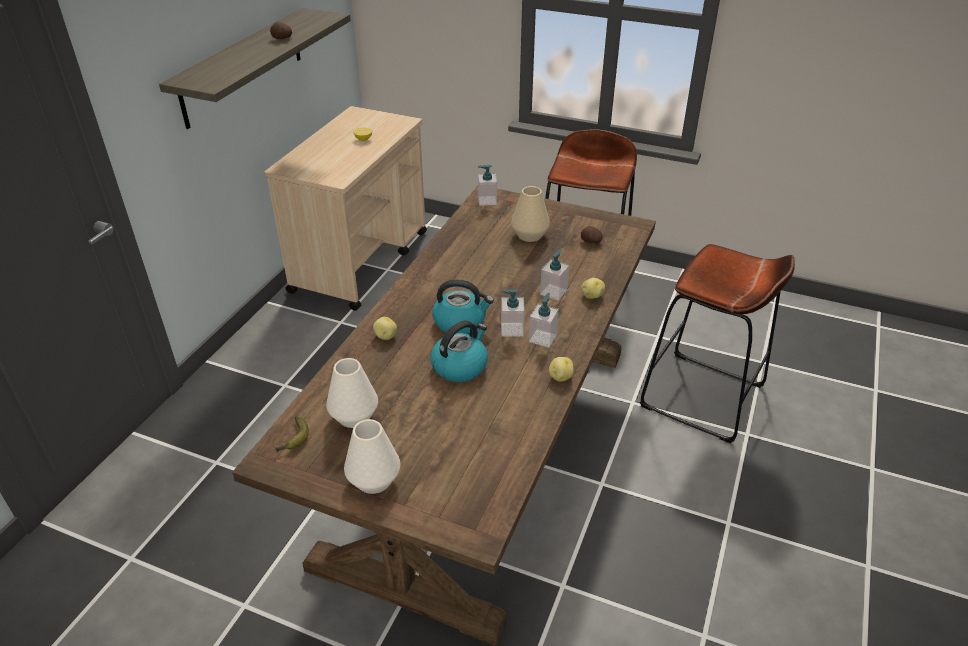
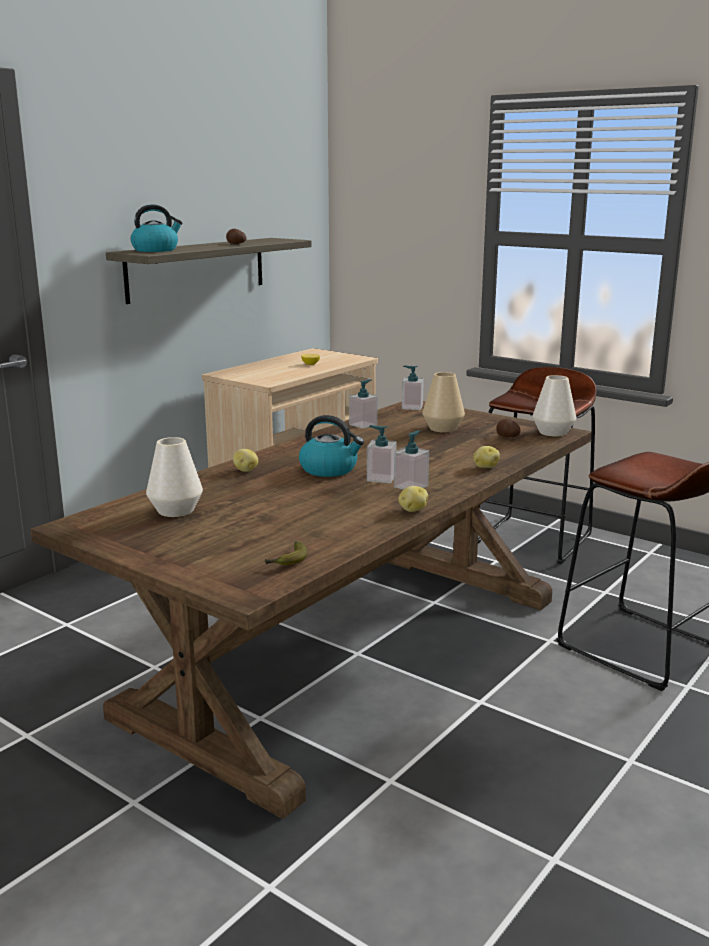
camera: 15 degrees right, 20 degrees down
banana [276,416,309,452] -> banana moved to [265,542,307,565]
white vase [344,419,401,494] -> white vase moved to [533,375,576,437]
kettle [430,320,488,382] -> kettle moved to [131,204,182,252]
soap dispenser [540,249,569,300] -> soap dispenser moved to [349,379,378,429]

